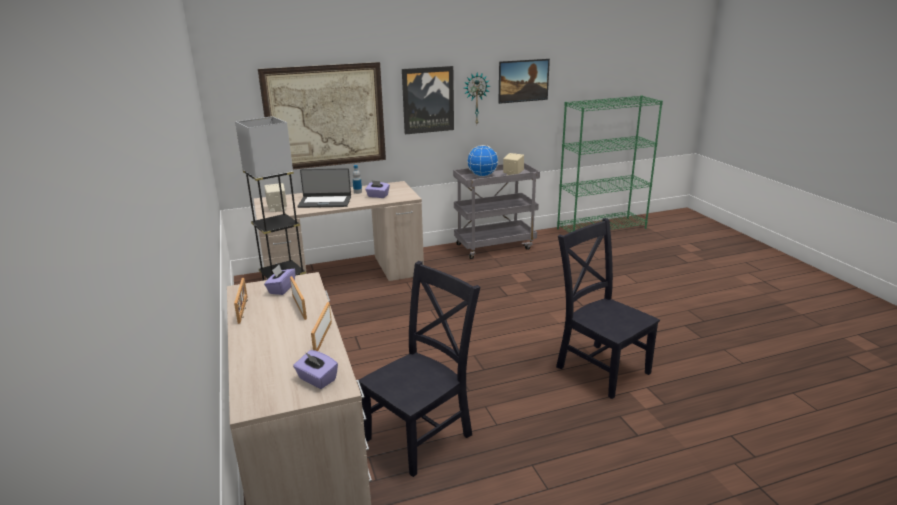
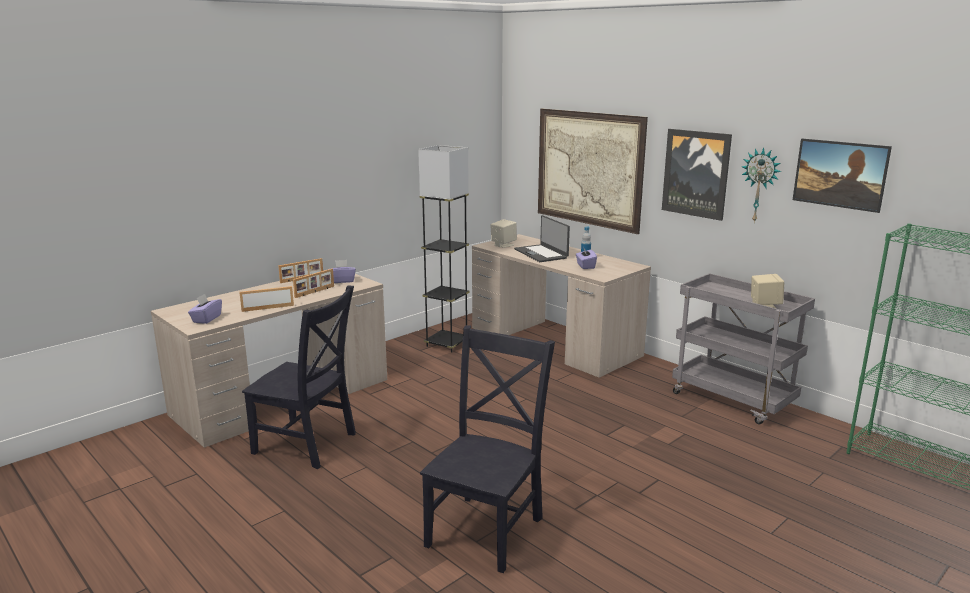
camera: 65 degrees right, 5 degrees down
globe [467,145,498,176] -> none

